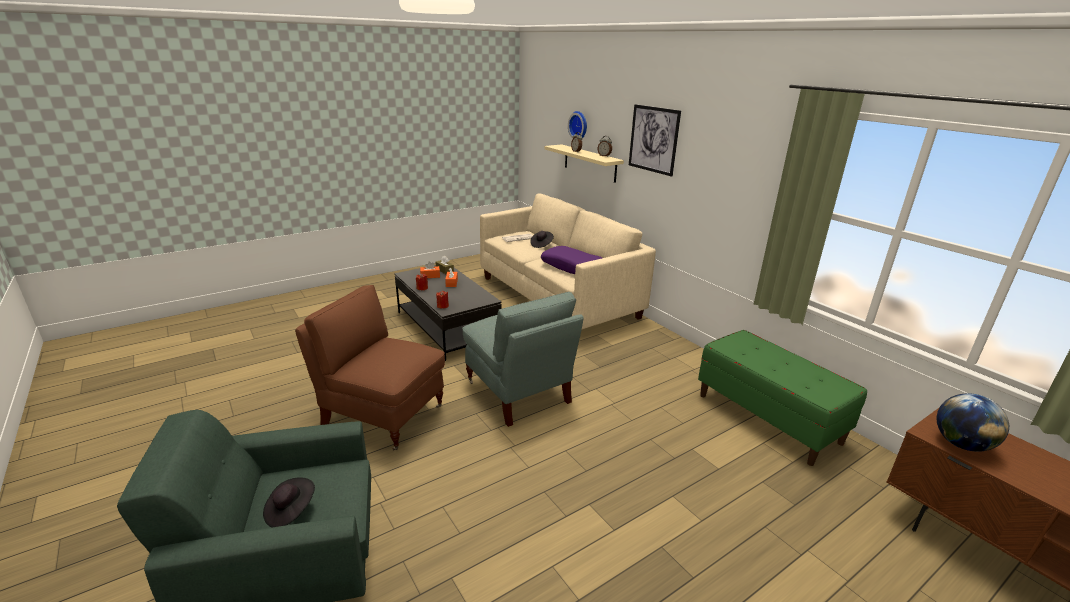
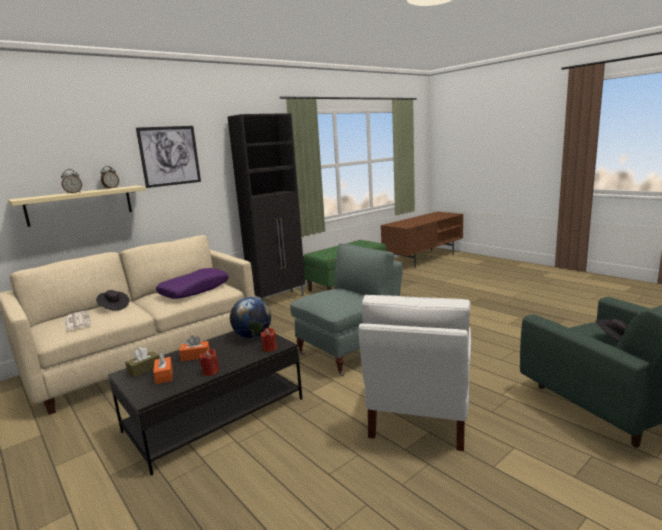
camera: 95 degrees left, 10 degrees down
brown armchair [295,285,445,450] -> white armchair [358,295,471,451]
wall clock [568,111,587,138] -> none
globe [937,393,1009,452] -> globe moved to [230,297,271,338]
none -> black cabinet [228,113,305,301]

